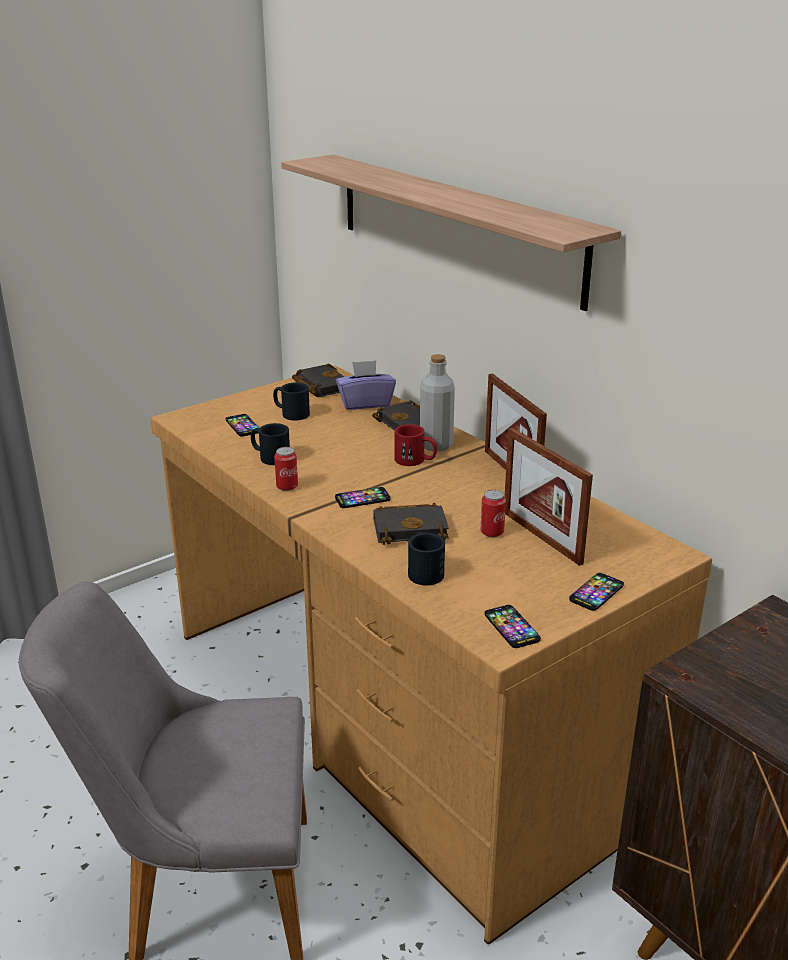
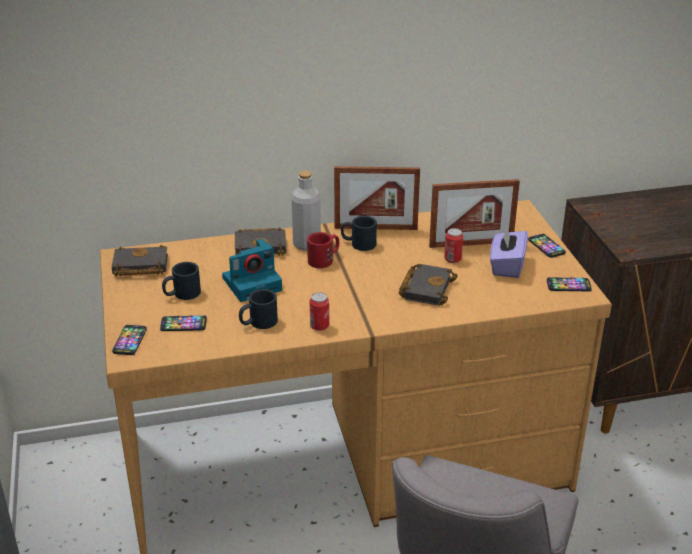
camera: 65 degrees left, 5 degrees up
shelf [281,155,621,311] -> none
phone [335,487,391,508] -> phone moved to [112,325,147,355]
purple tissue box [336,360,396,410] -> purple tissue box moved to [490,226,528,278]
black mug [408,532,445,586] -> black mug moved to [341,216,377,251]
none -> camera [222,238,282,302]

